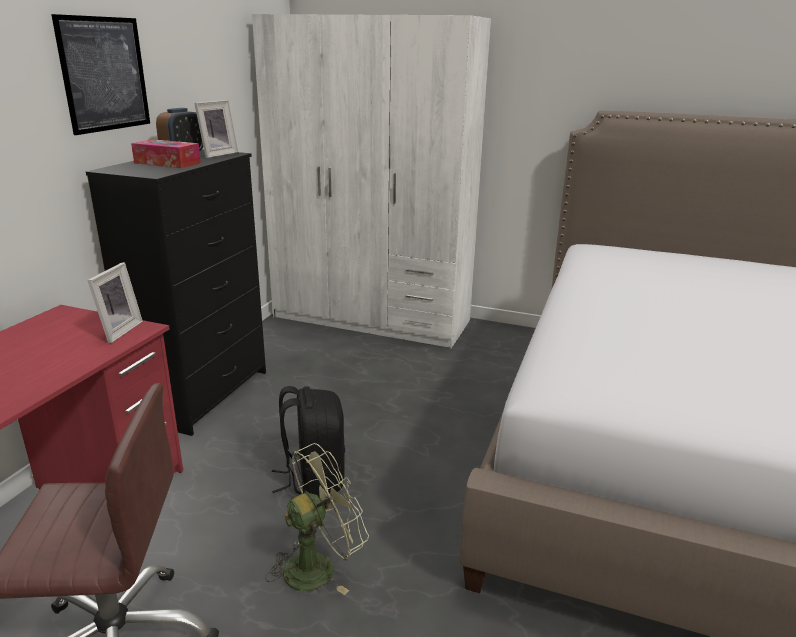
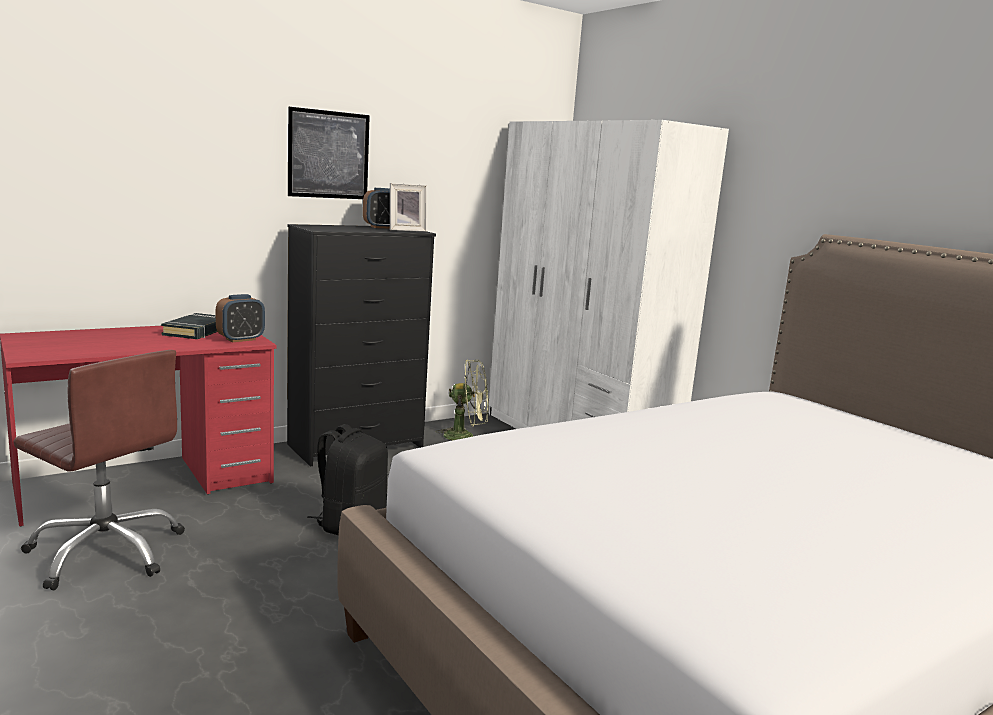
camera: 35 degrees right, 10 degrees down
picture frame [87,262,143,343] -> alarm clock [215,294,265,342]
tissue box [131,139,201,168] -> none
green fan [265,443,369,595] -> green fan moved to [436,360,489,441]
none -> black book [161,313,217,339]

